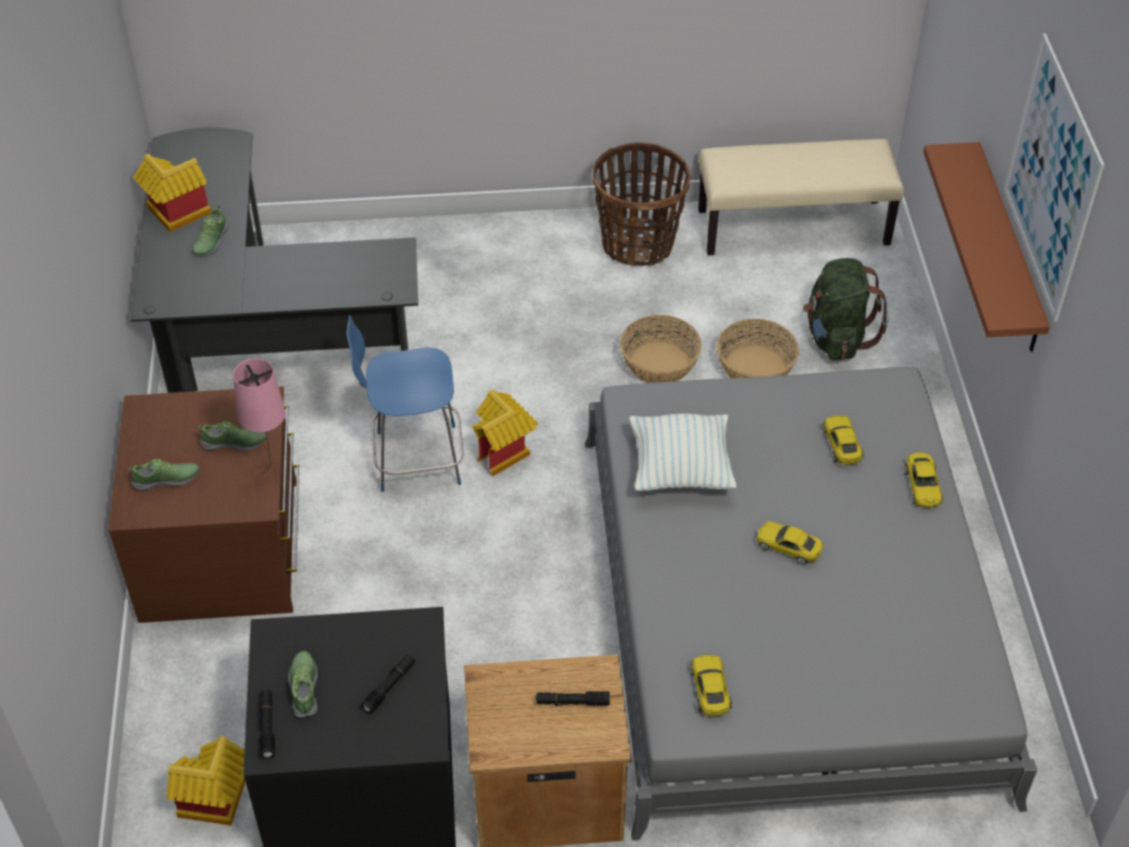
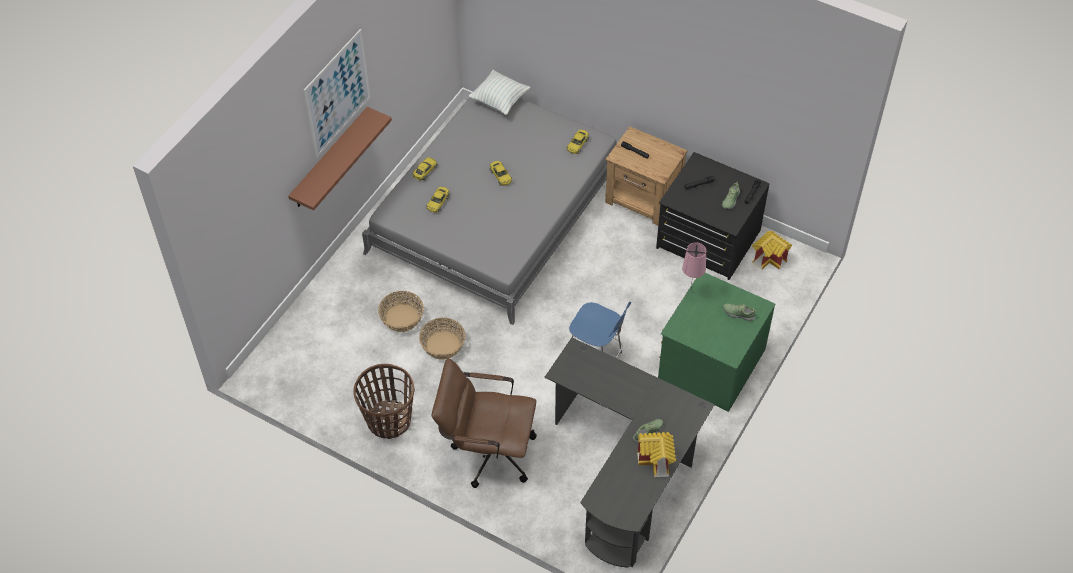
camera: 145 degrees left, 5 degrees up
brown dresser [108,386,300,623] -> green dresser [658,273,775,412]
shoe [198,421,267,451] -> none
toy house [473,390,538,477] -> none
pillow [629,414,736,491] -> pillow moved to [468,70,530,115]
beige bench [698,139,904,255] -> none
green backpack [803,258,889,360] -> none
none -> brown office chair [432,358,537,488]

